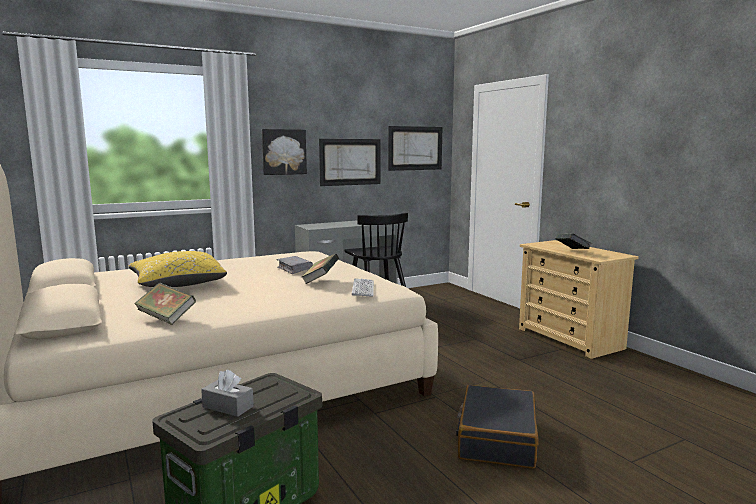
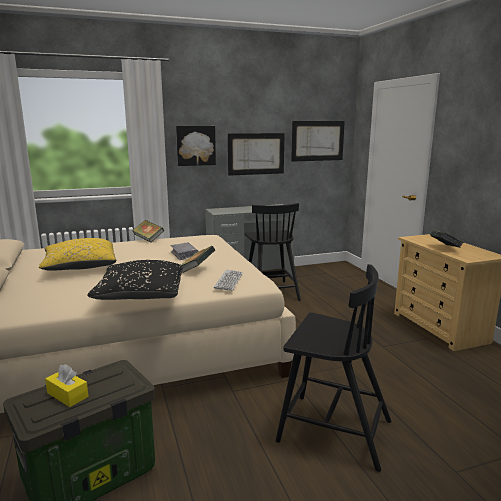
camera: 10 degrees right, 5 degrees up
book [134,283,196,325] -> book moved to [132,220,164,243]
grey tissue box [201,370,254,417] -> yellow tissue box [45,364,89,407]
black suitcase [456,385,539,469] -> black chair [275,264,392,472]
none -> black pillow [87,260,183,300]

